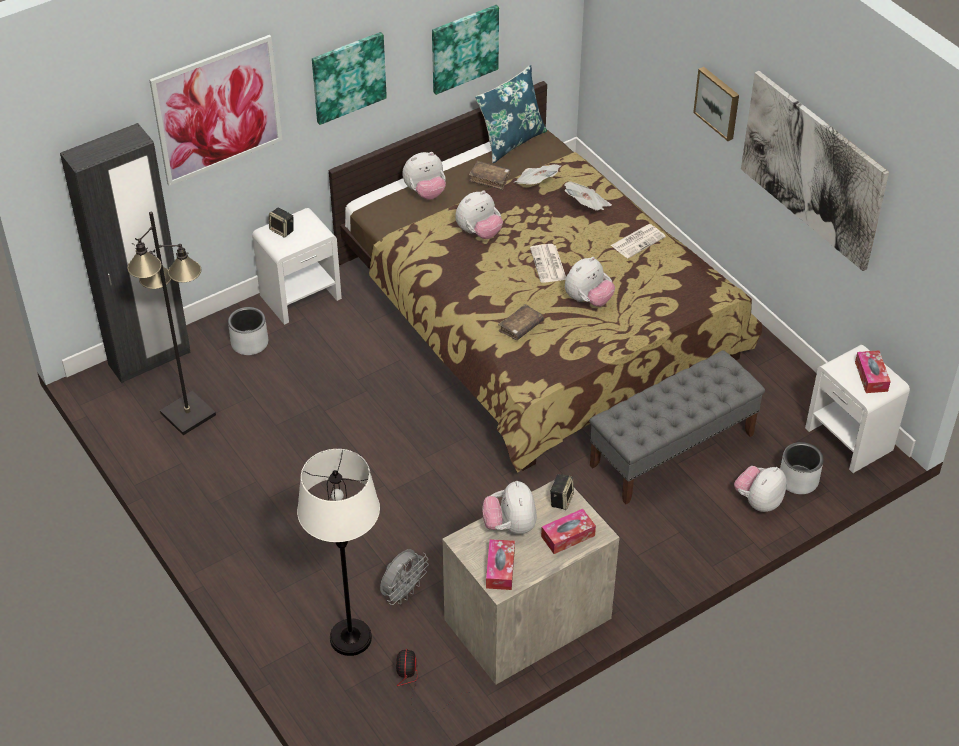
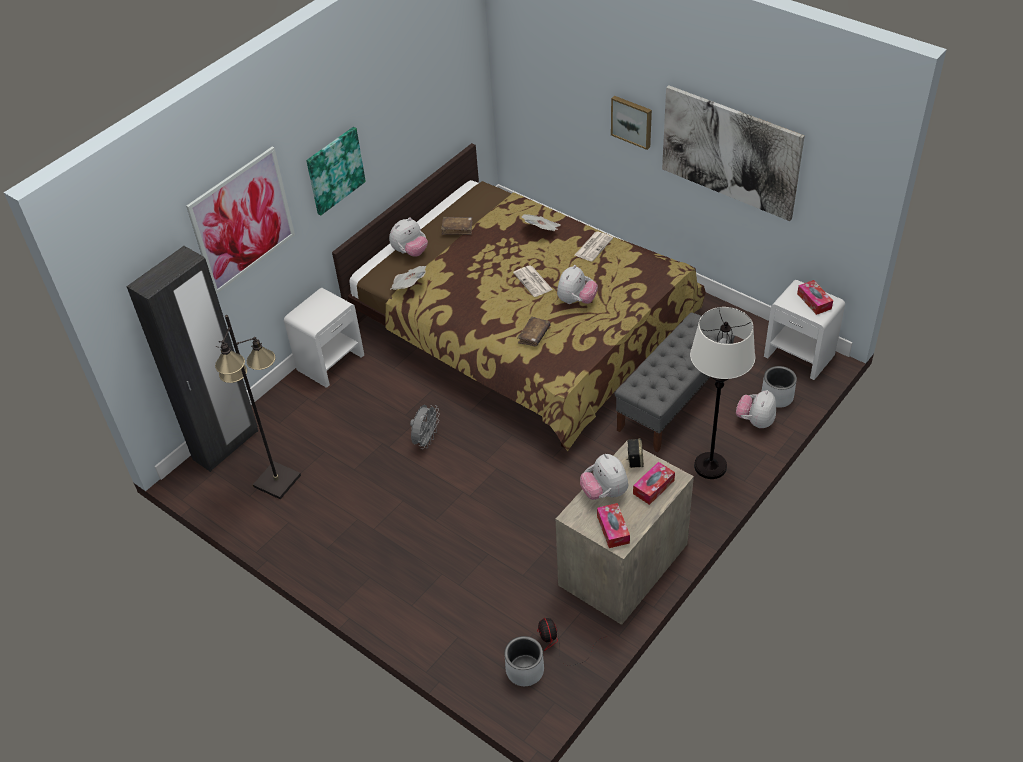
camera: 15 degrees left, 0 degrees up
grey planter [228,307,268,355] -> grey planter moved to [504,636,544,686]
speaker [269,208,294,238] -> none
white floor lamp [297,449,380,656] -> white floor lamp moved to [690,307,755,479]
grey fan [380,549,429,605] -> grey fan moved to [410,405,440,449]
picture [432,5,499,95] -> none
plush toy [456,190,503,239] -> none
blue pillow [475,65,547,163] -> none
newspaper [514,164,561,185] -> newspaper moved to [390,266,427,290]

